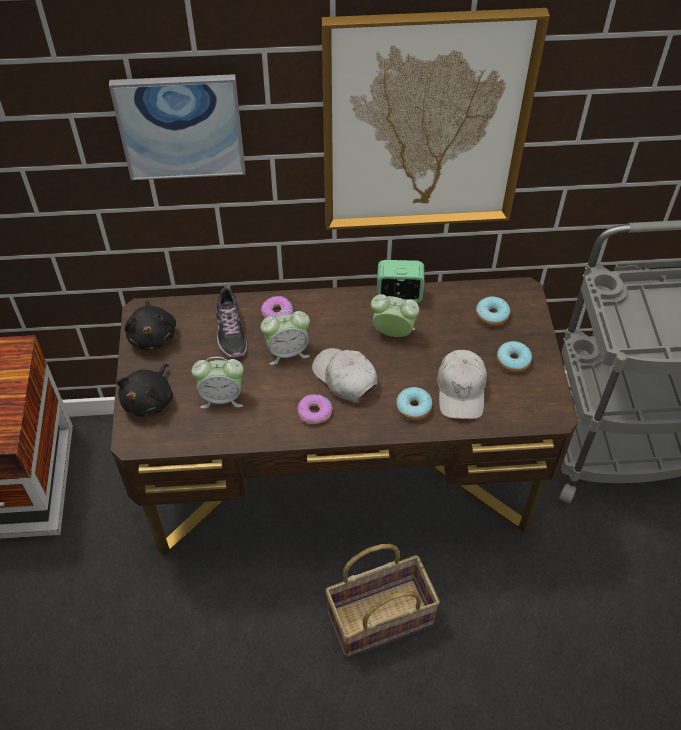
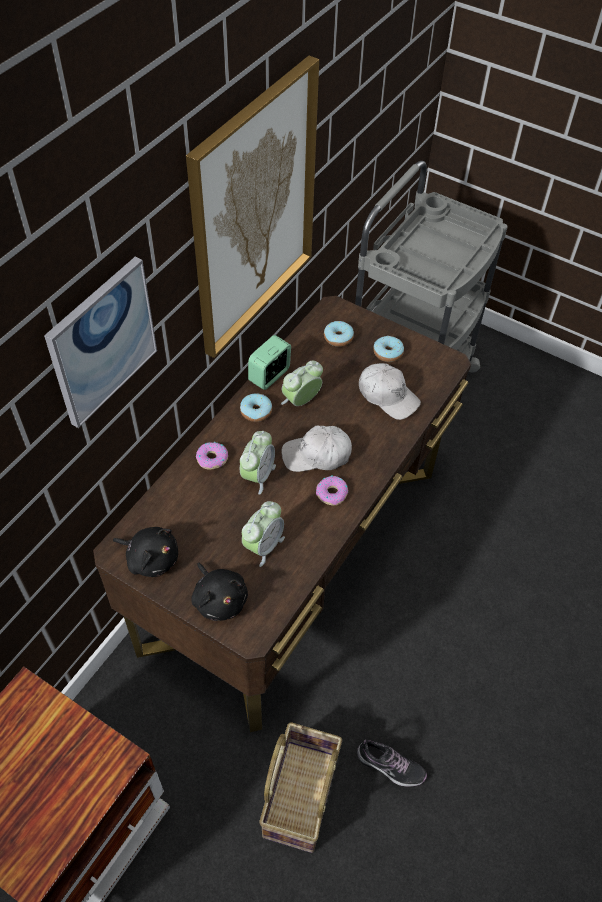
camera: 55 degrees left, 0 degrees up
shoe [216,284,247,358] -> shoe moved to [357,740,427,787]
basket [325,544,440,658] -> basket moved to [259,723,342,853]
donut [396,387,432,420] -> donut moved to [240,393,272,422]

